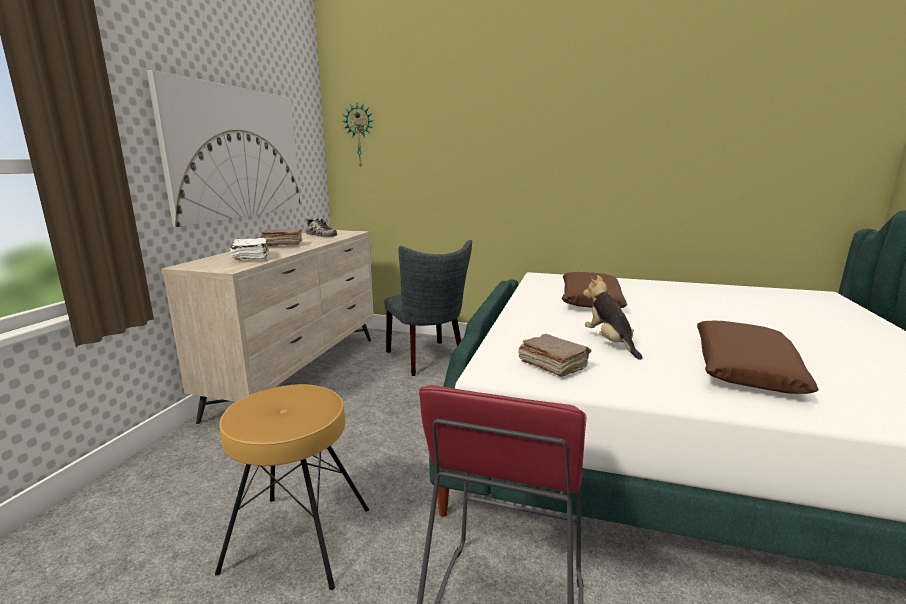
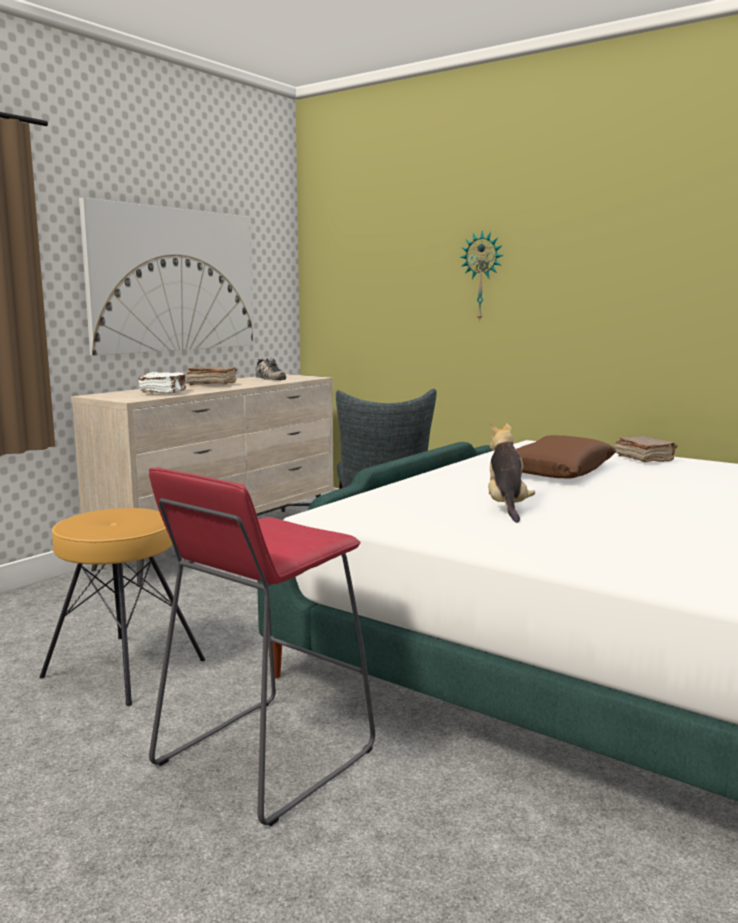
camera: 20 degrees right, 5 degrees down
wall clock [342,103,373,168] -> wall clock moved to [461,231,504,322]
brown book [518,334,591,377] -> brown book moved to [614,436,677,462]
brown pillow [697,321,819,394] -> none

